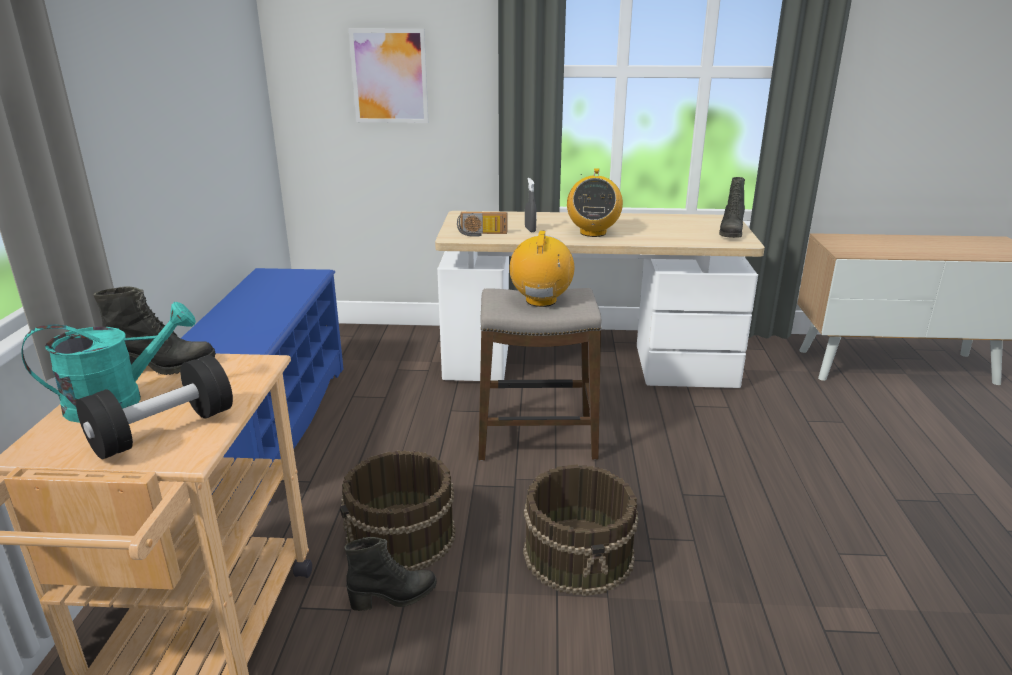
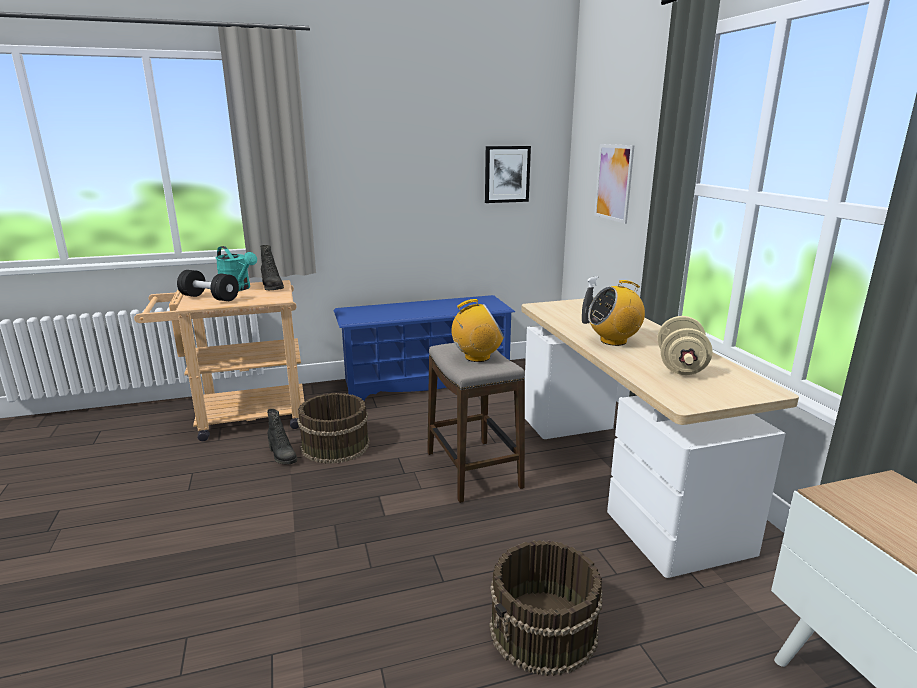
camera: 70 degrees right, 5 degrees down
radio [457,212,507,237] -> none
brown bucket [523,464,638,596] -> brown bucket moved to [489,540,603,677]
black boot [719,177,745,238] -> none
none -> picture [485,146,531,203]
none -> beige dumbbell [657,316,713,375]

